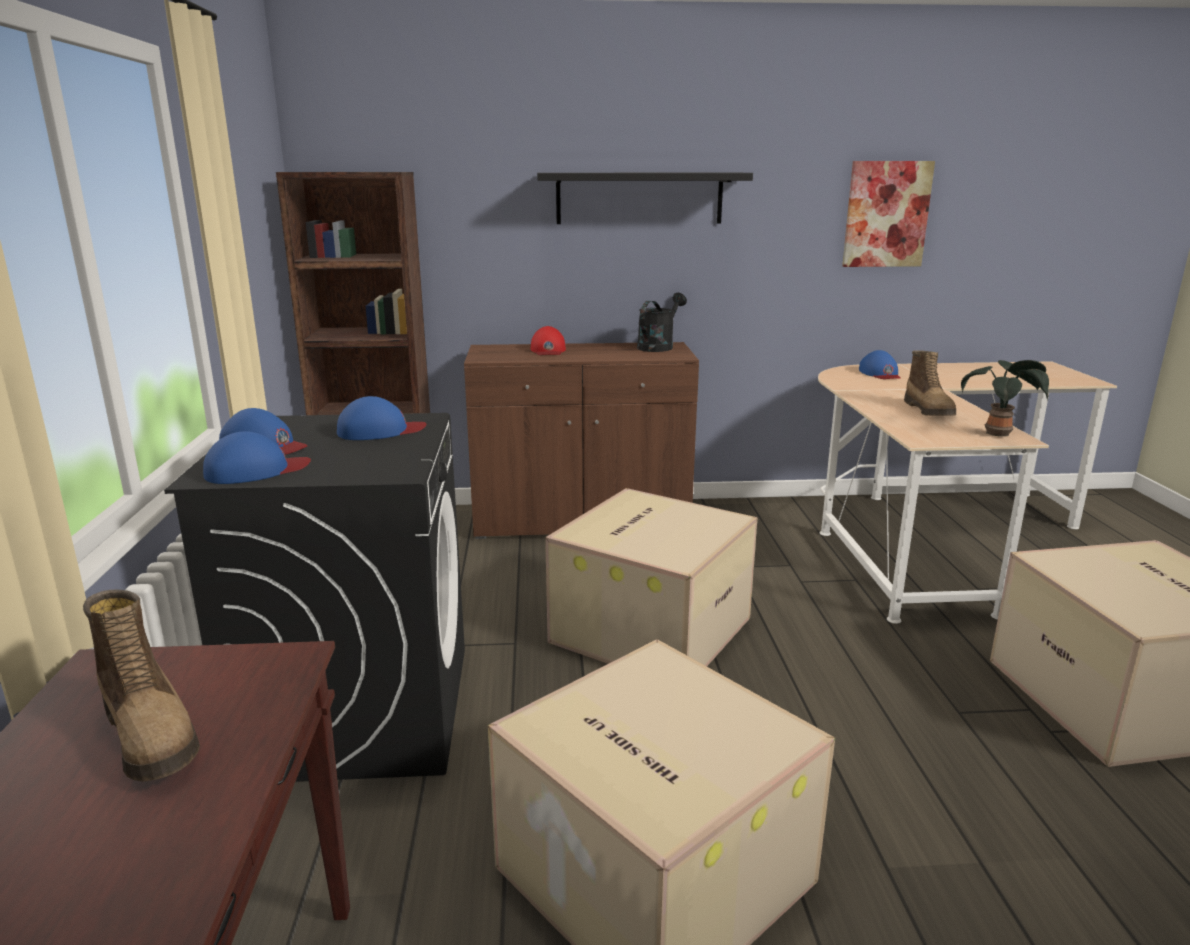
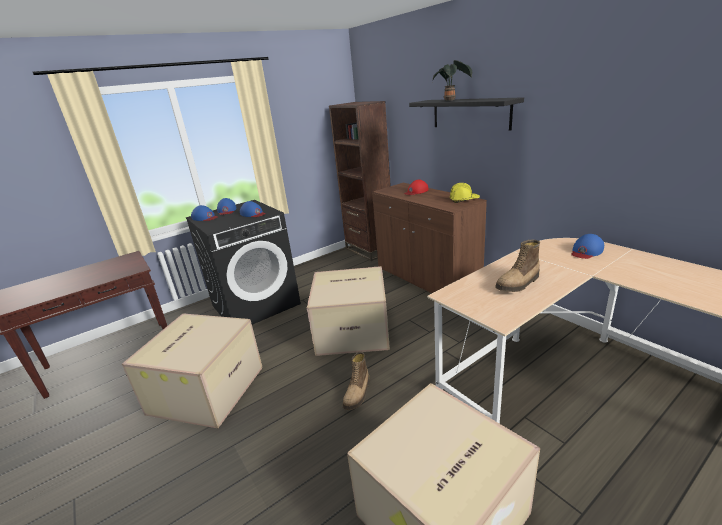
camera: 60 degrees right, 5 degrees up
boot [83,590,200,782] -> boot moved to [343,352,370,410]
black watering can [637,293,687,352] -> yellow hard hat [450,183,480,203]
picture [842,161,935,267] -> none
potted plant [961,360,1049,437] -> potted plant moved to [433,60,472,101]

